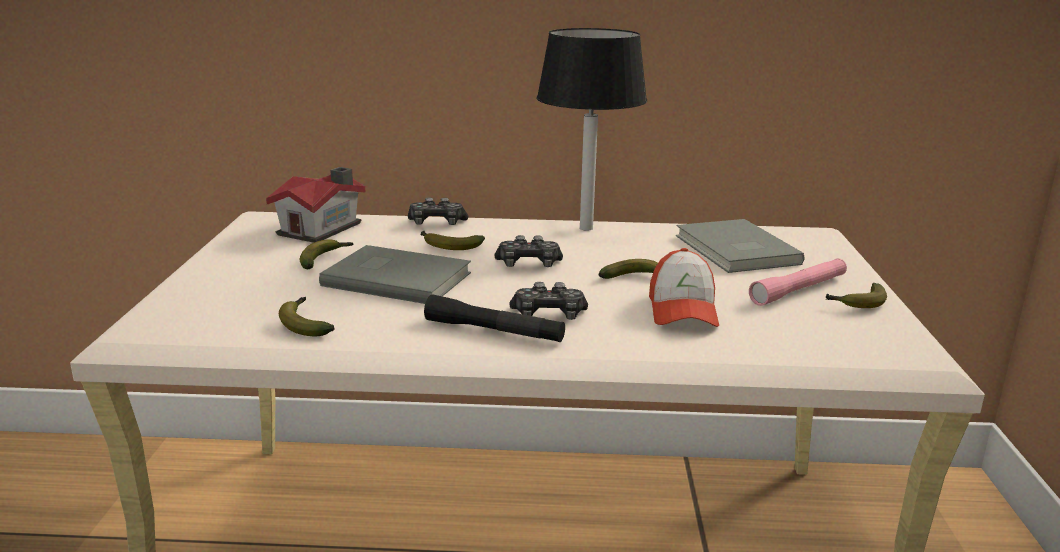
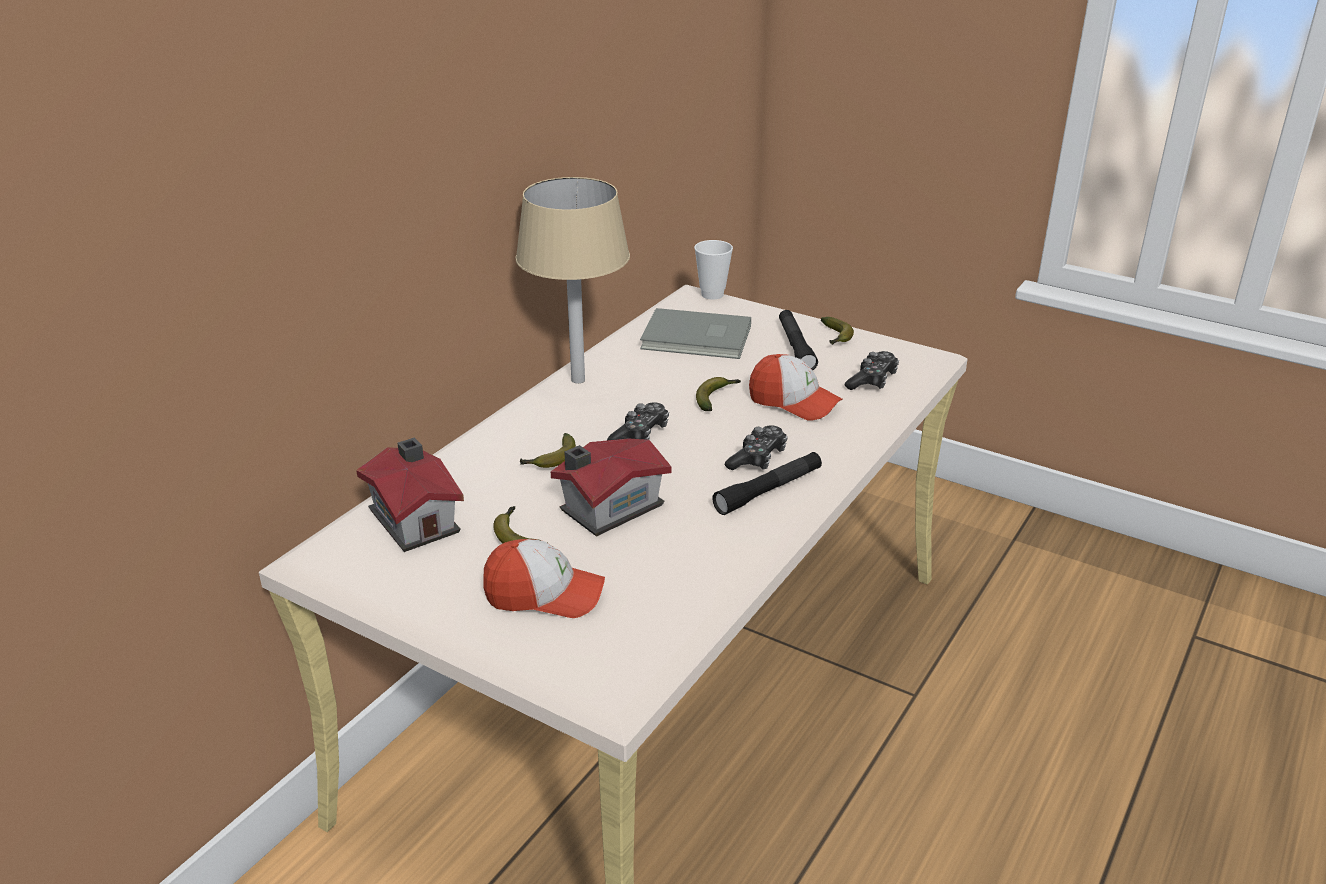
camera: 60 degrees left, 10 degrees up
banana [279,297,335,336] -> none
grey book [319,245,471,304] -> toy house [551,439,671,537]
game controller [408,197,468,225] -> game controller moved to [845,351,899,390]
black table lamp [537,28,647,231] -> beige table lamp [516,177,630,383]
pink flashlight [749,258,847,306] -> black flashlight [779,310,818,370]
none -> cap [483,539,605,618]
none -> cup [694,240,733,300]

